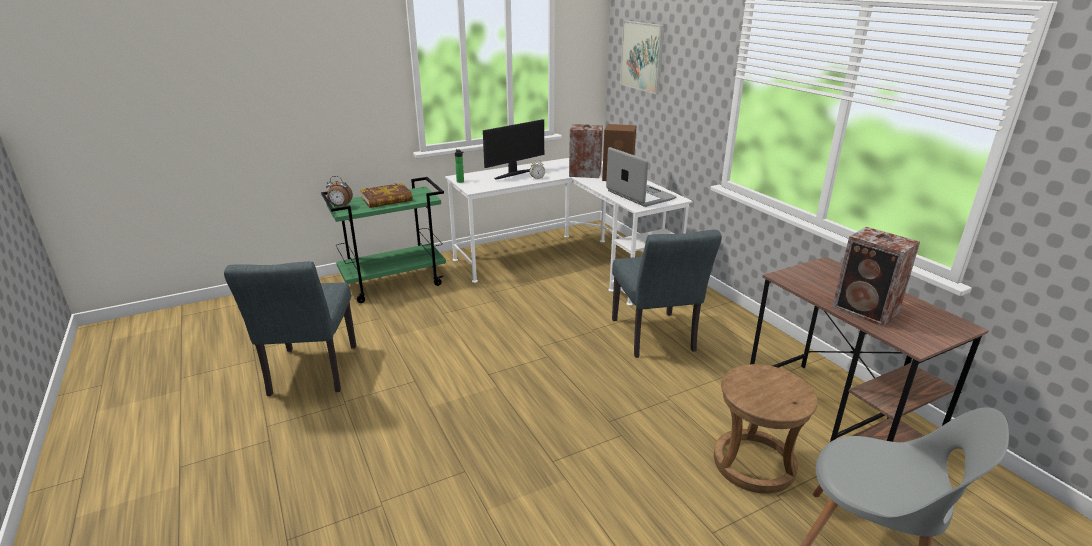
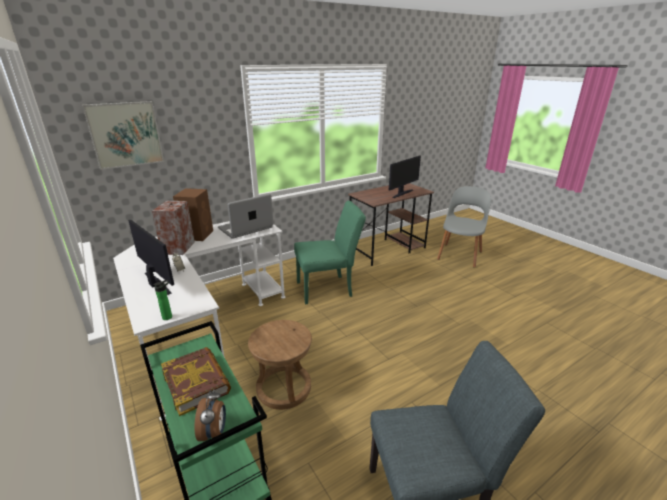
camera: 95 degrees left, 0 degrees up
grey chair [612,230,722,358] -> green chair [294,201,366,305]
brown stool [714,364,818,494] -> brown stool moved to [248,320,312,410]
speaker [832,227,920,327] -> monitor [389,155,421,198]

